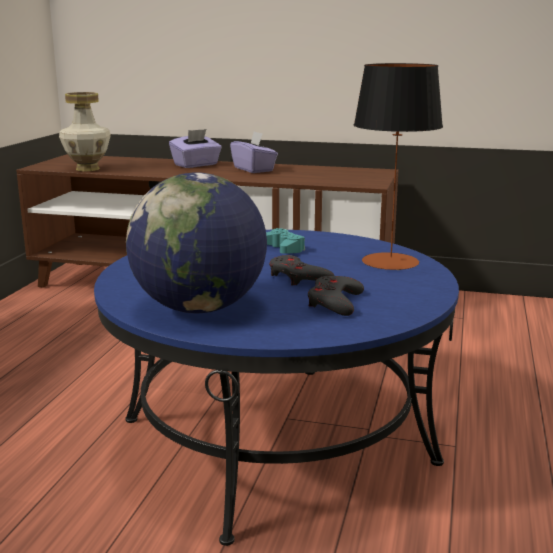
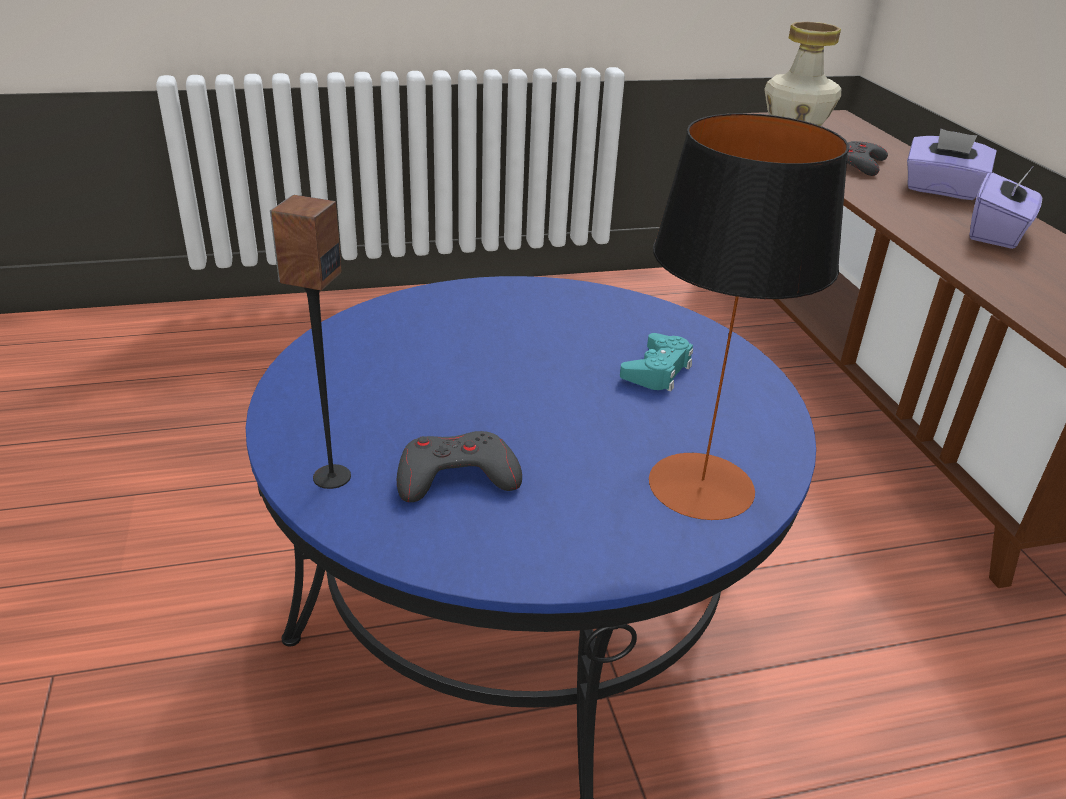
camera: 60 degrees right, 15 degrees up
globe [126,172,267,313] -> none
grey game controller [269,255,335,286] -> grey game controller moved to [847,141,888,176]
none -> speaker [270,195,351,489]

